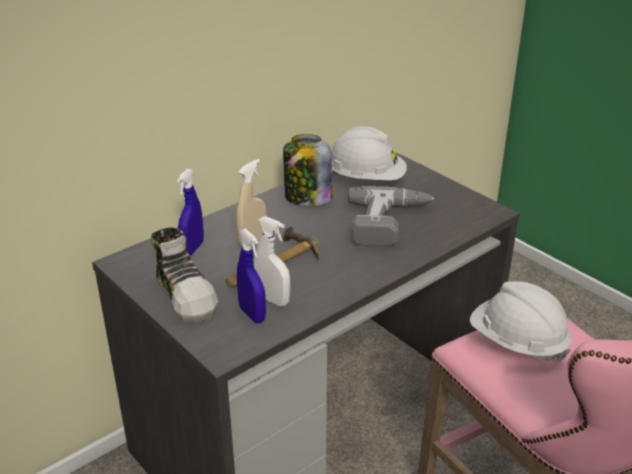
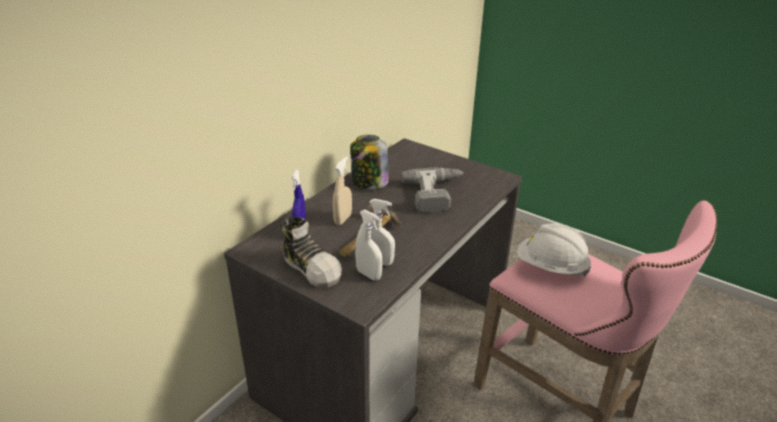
camera: 15 degrees left, 0 degrees up
blue spray bottle [237,228,266,323] -> white spray bottle [355,210,383,280]
white hard hat [331,126,407,181] -> none

